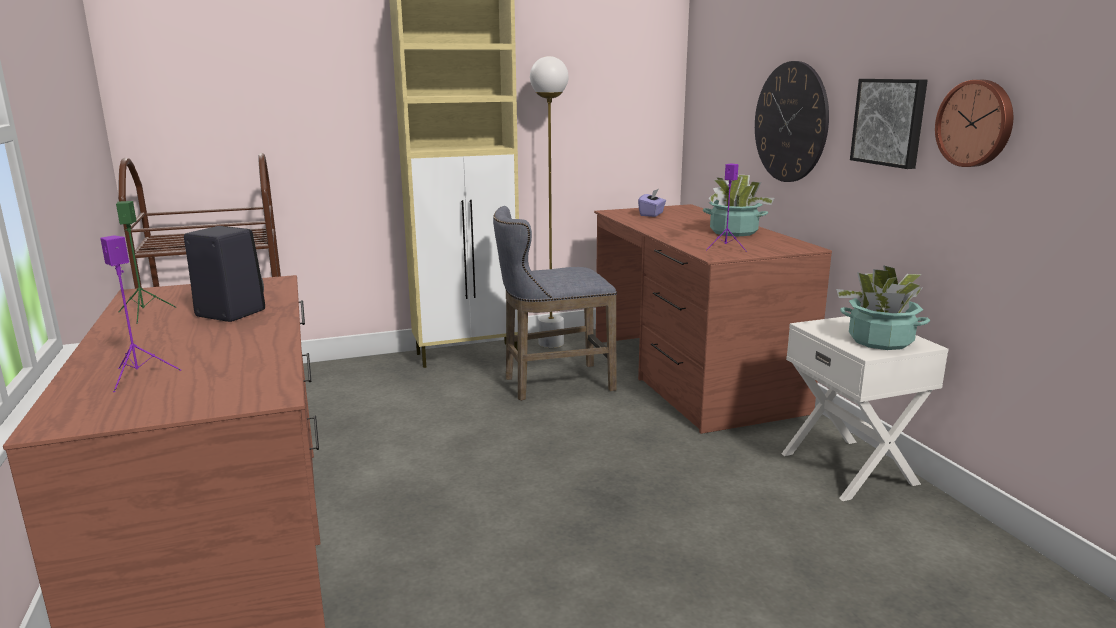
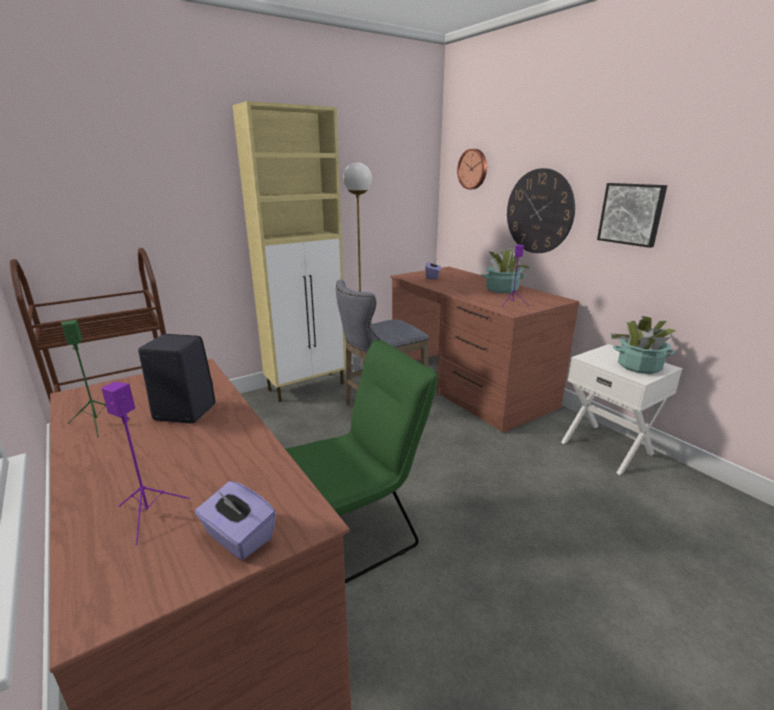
camera: 15 degrees left, 5 degrees up
wall clock [935,80,1013,167] -> wall clock moved to [457,149,487,190]
none -> purple tissue box [195,481,276,560]
none -> green chair [285,340,438,583]

